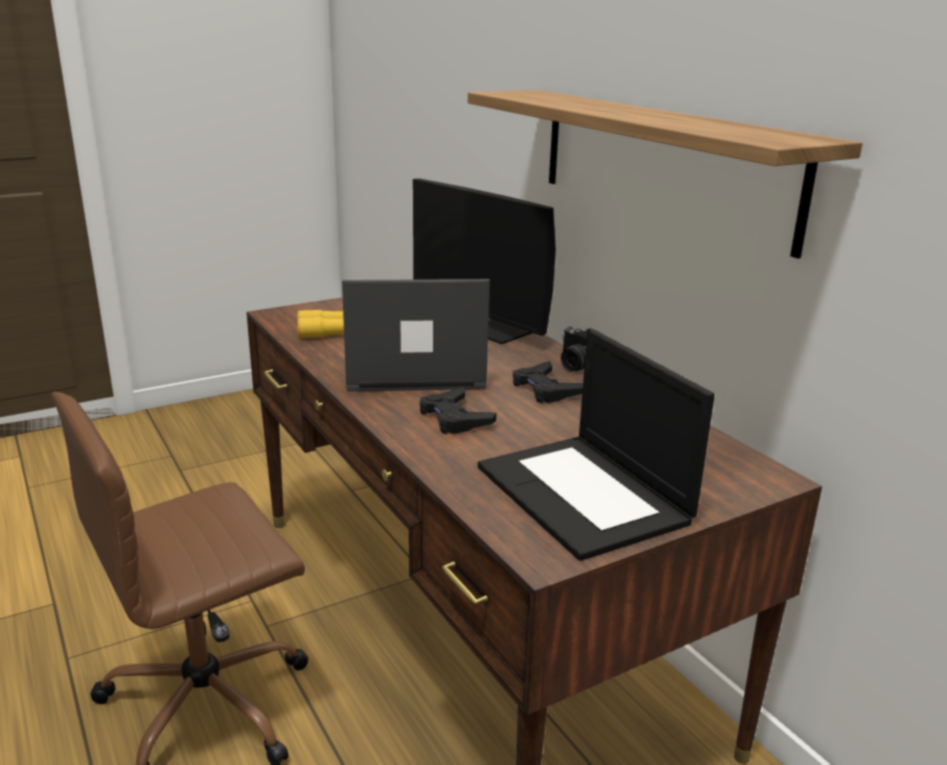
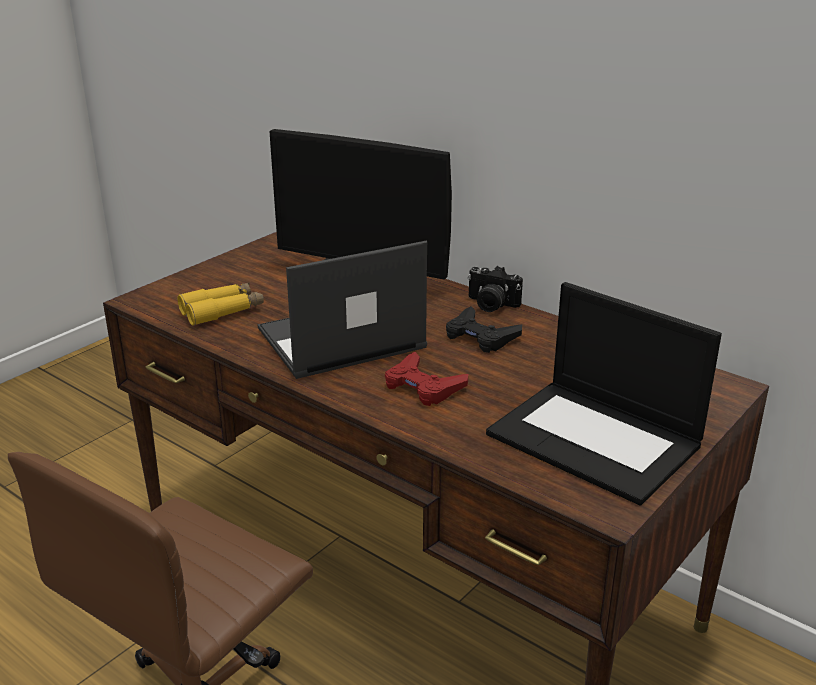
camera: 20 degrees left, 5 degrees up
black game controller [420,387,496,434] -> red game controller [385,352,468,406]
shelf [468,90,863,259] -> none

